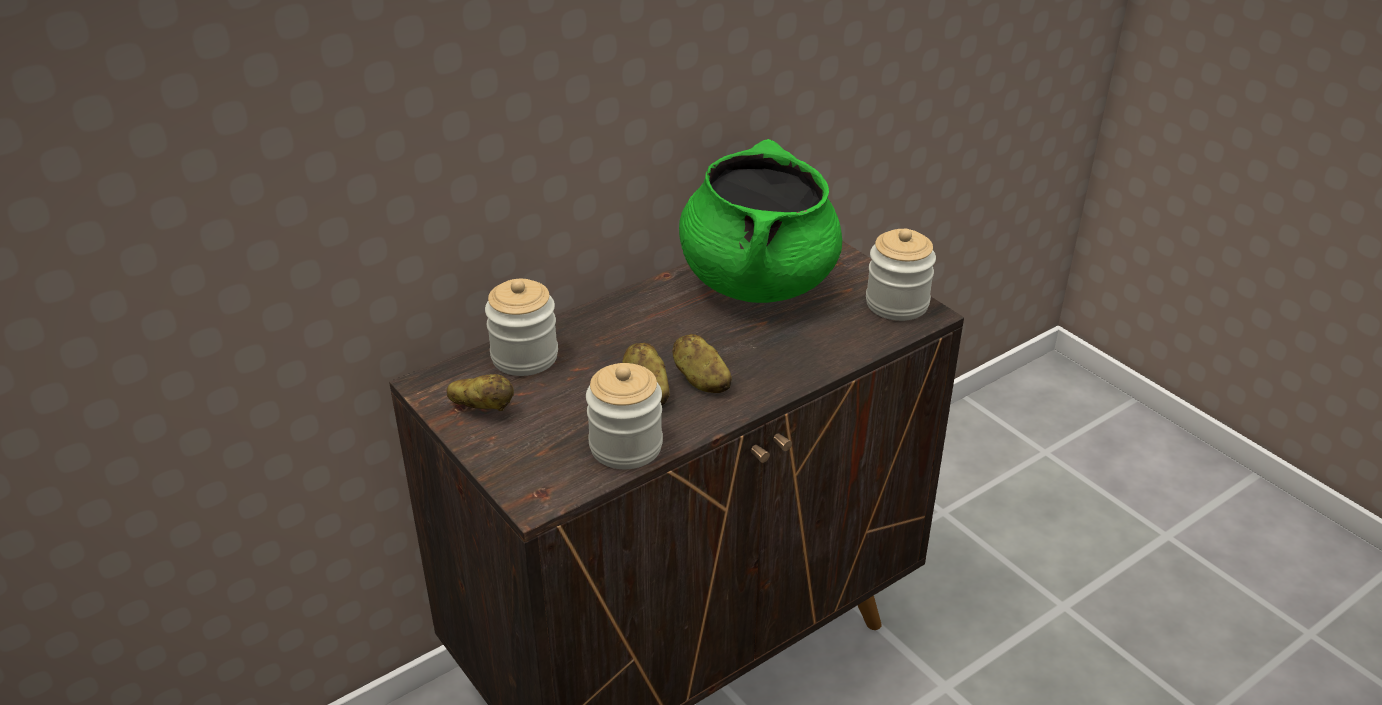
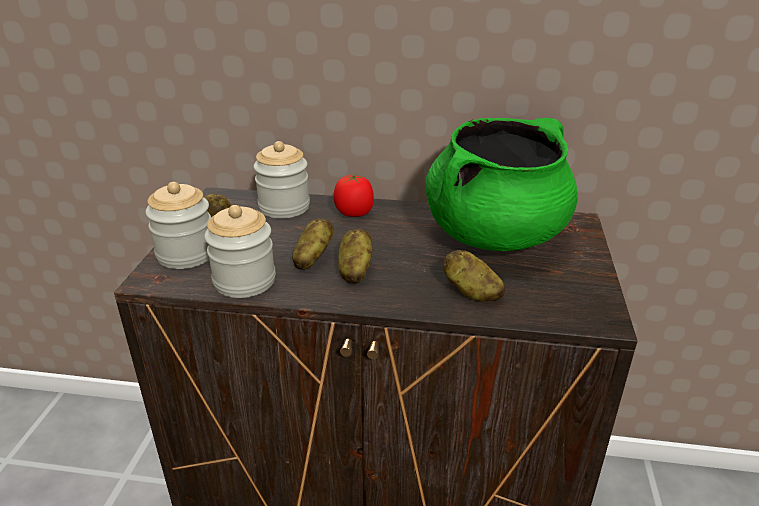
camera: 45 degrees right, 5 degrees down
jar [866,228,936,321] -> jar moved to [146,182,211,269]
none -> tomato [333,173,374,217]
none -> potato [443,250,505,301]

